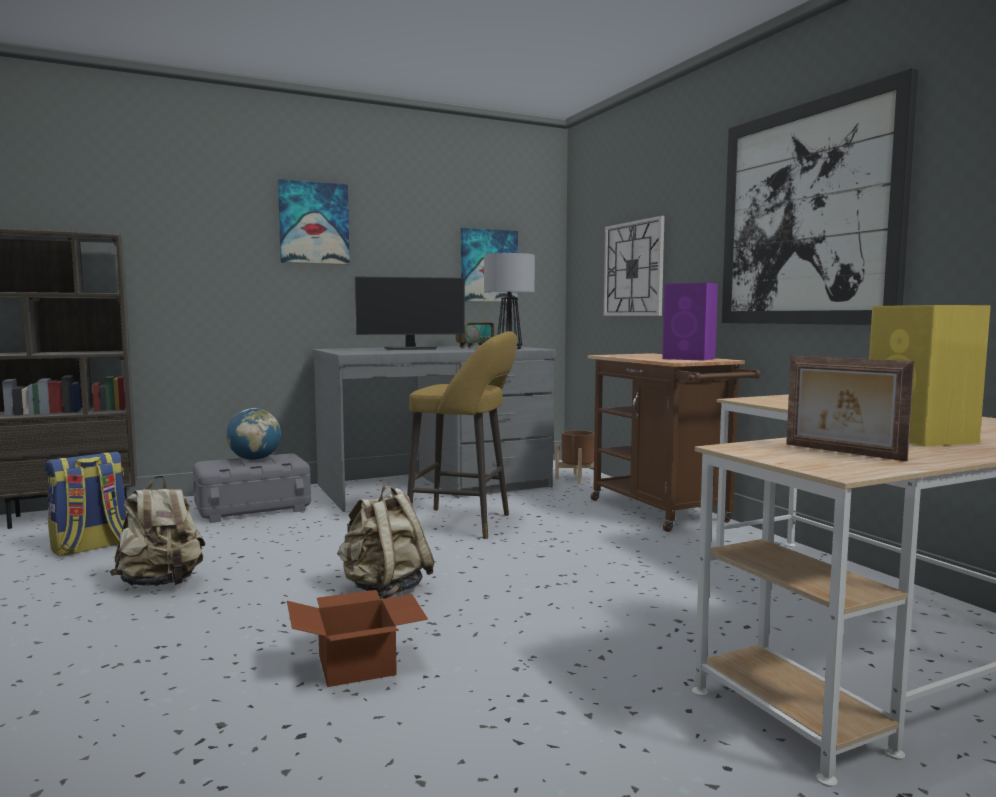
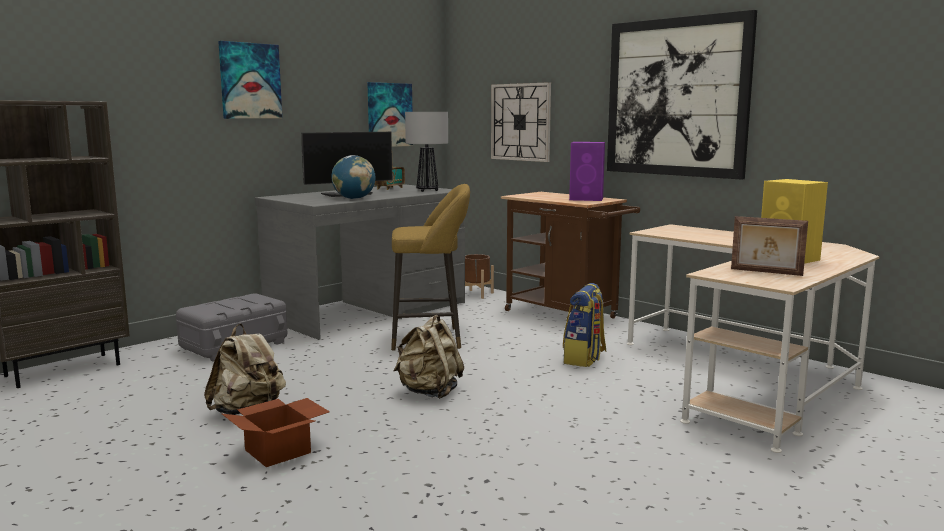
camera: 20 degrees left, 5 degrees up
backpack [45,452,127,557] -> backpack moved to [563,283,606,367]
globe [226,408,281,460] -> globe moved to [331,155,376,199]
cardboard box [287,590,428,687] -> cardboard box moved to [221,398,330,467]

